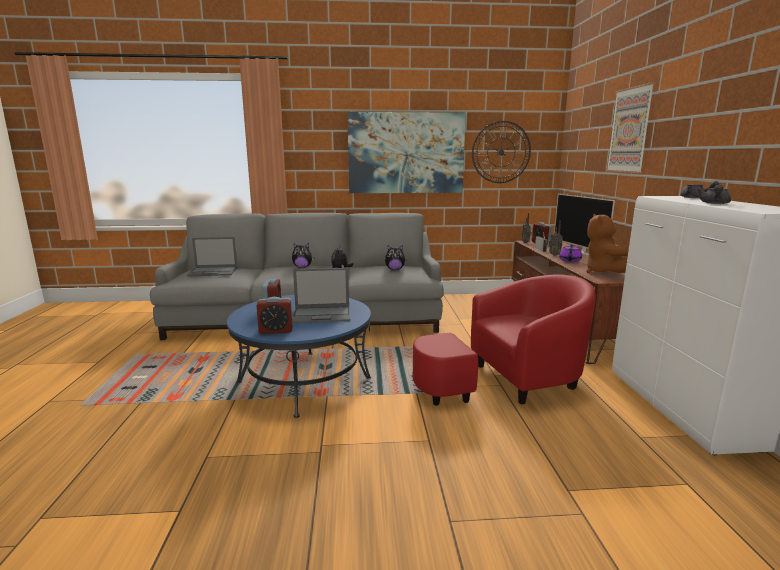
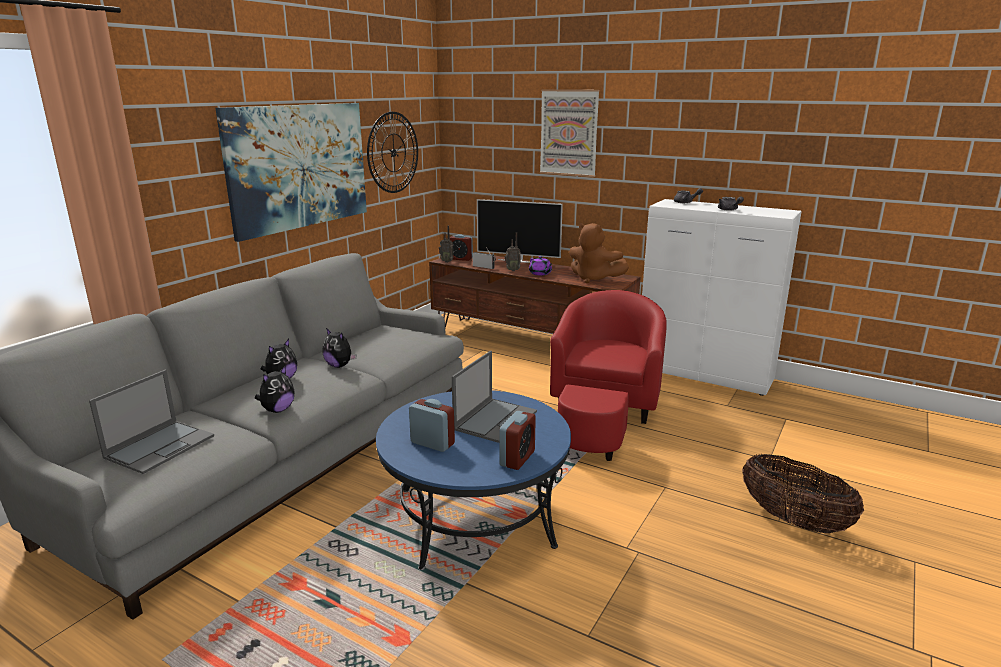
camera: 55 degrees left, 5 degrees up
plush toy [385,245,406,270] -> plush toy moved to [255,365,294,413]
none -> basket [742,454,864,533]

